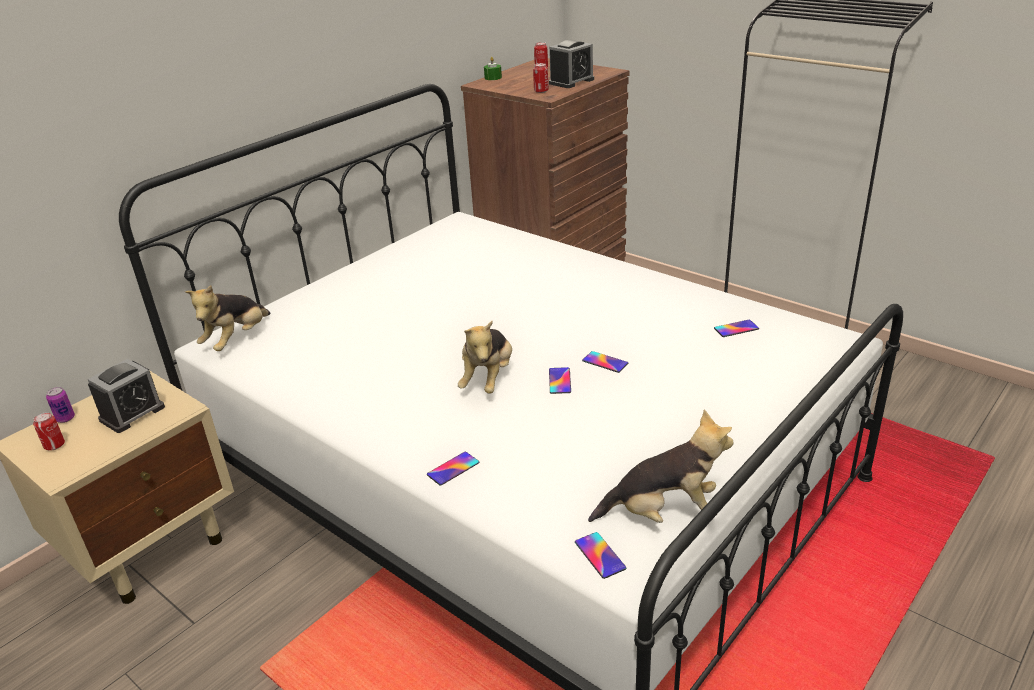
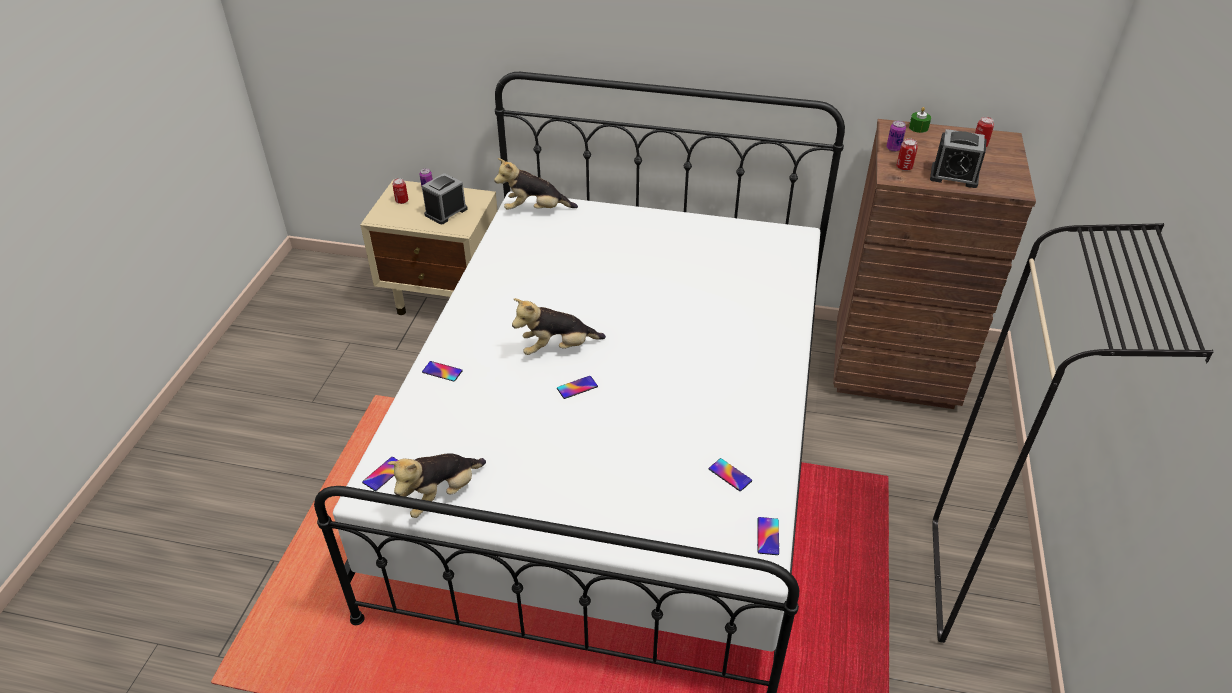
camera: 60 degrees right, 10 degrees up
alarm clock [88,359,165,433] -> alarm clock turned 120 degrees clockwise [422,173,468,224]
phone [582,351,629,373] -> phone moved to [757,517,779,555]
plush toy [588,410,733,523] -> plush toy turned 75 degrees clockwise [387,453,486,518]
none -> can [886,121,906,152]

